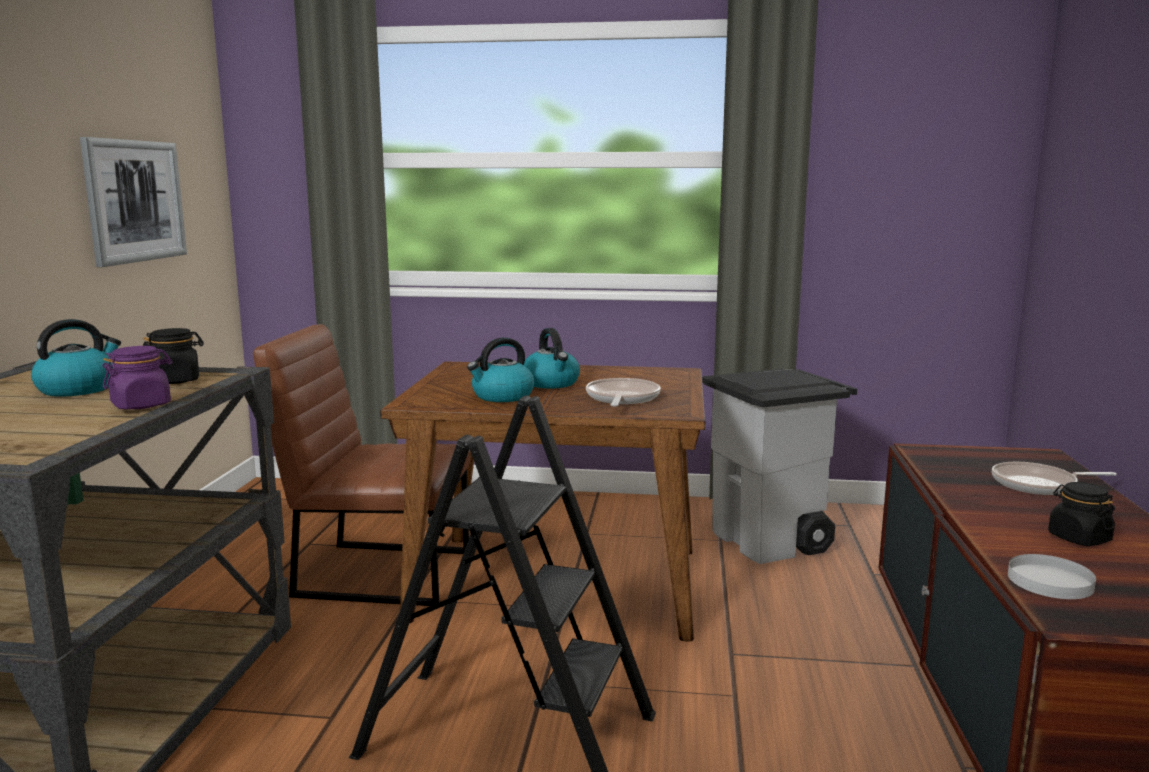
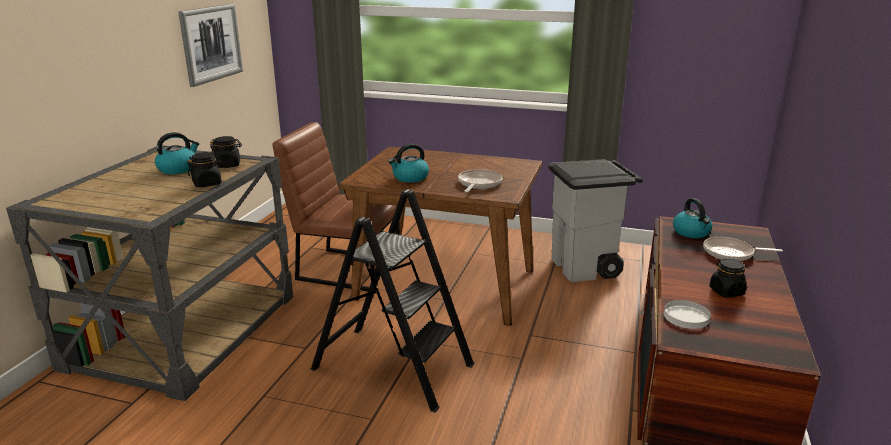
camera: 10 degrees right, 10 degrees up
purple jar [102,346,173,409] -> black jar [187,152,222,187]
kettle [524,328,580,389] -> kettle moved to [673,198,712,238]

